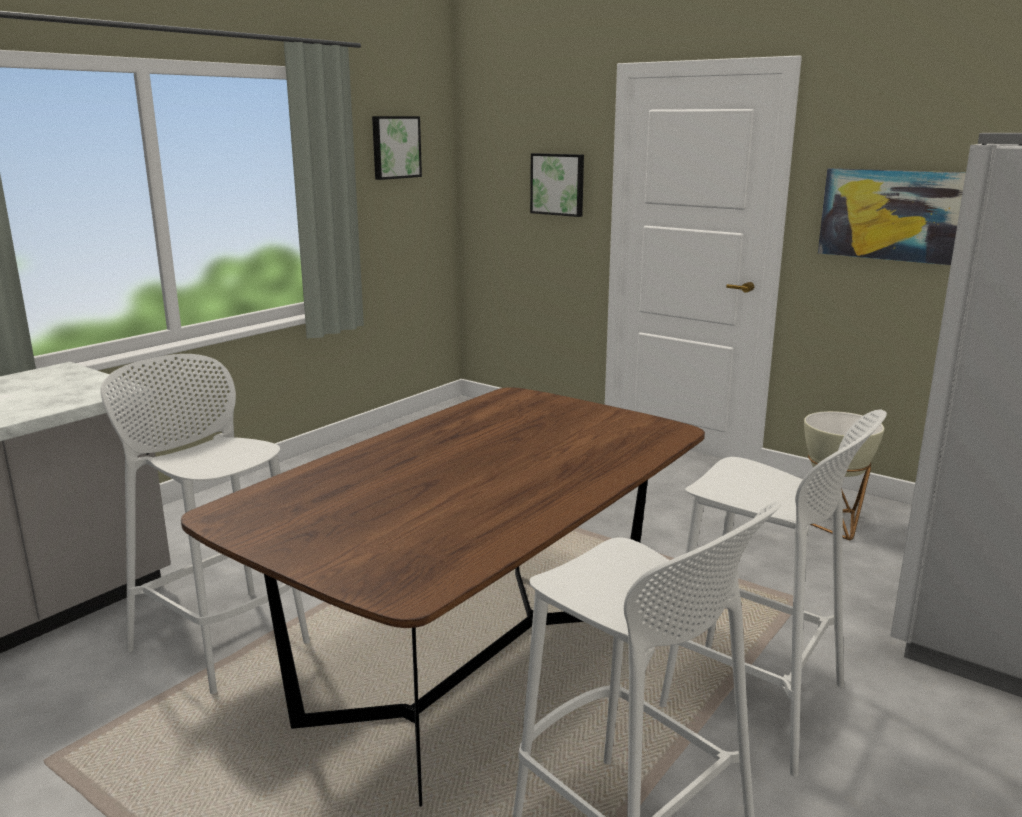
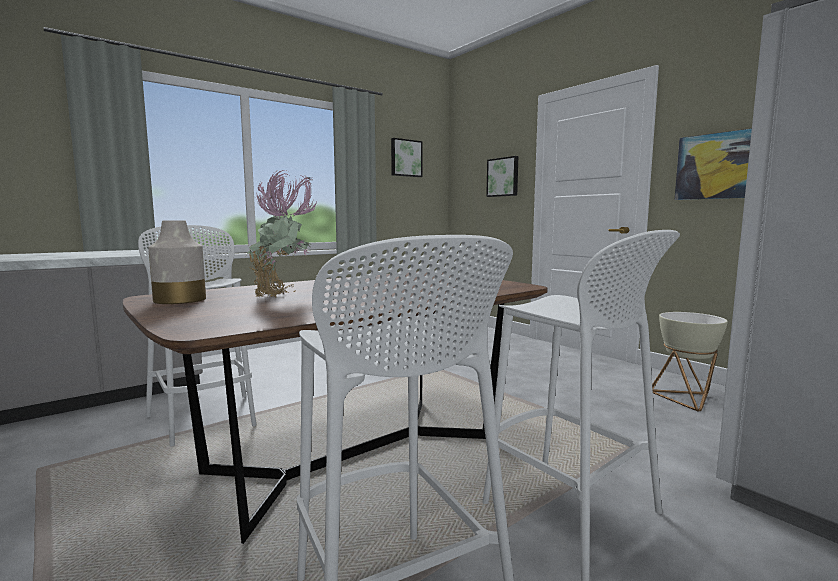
camera: 15 degrees right, 10 degrees down
none -> beige vase [148,220,206,304]
none -> potted plant [247,170,317,298]

